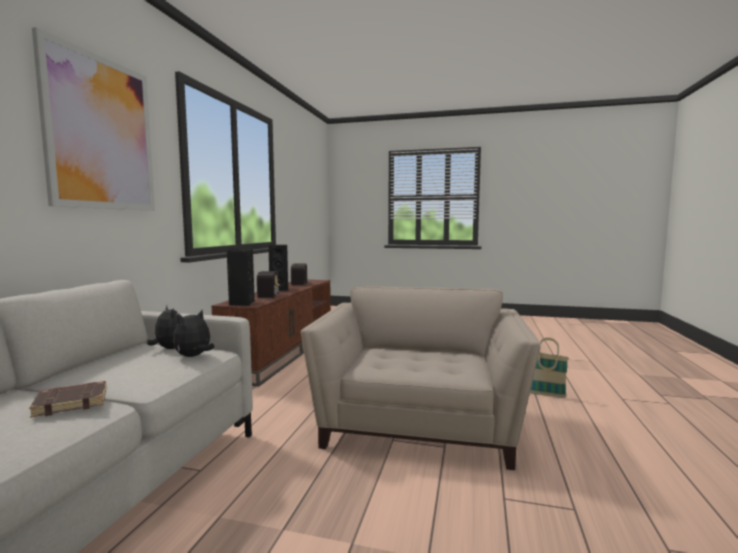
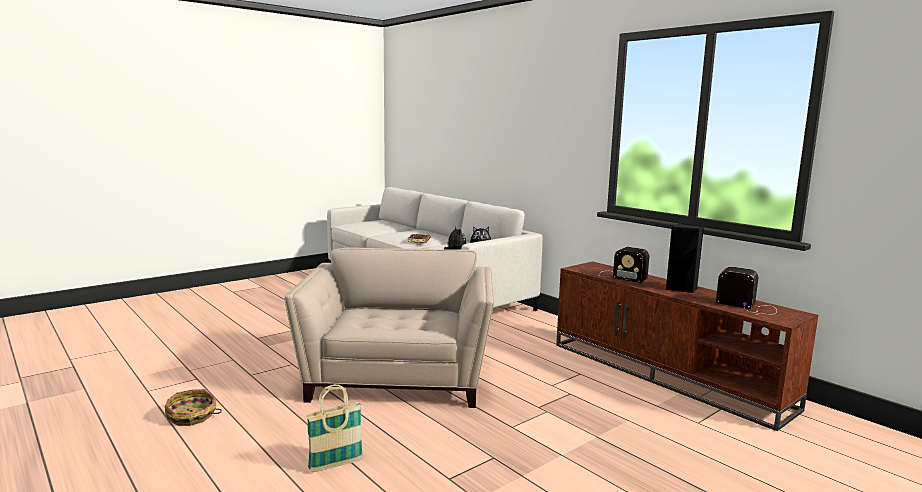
camera: 125 degrees right, 5 degrees up
picture [32,27,155,211] -> none
black speaker [227,249,255,306] -> none
beige armchair [301,286,541,470] -> beige armchair turned 135 degrees counterclockwise [284,248,494,408]
none -> basket [165,389,222,426]

